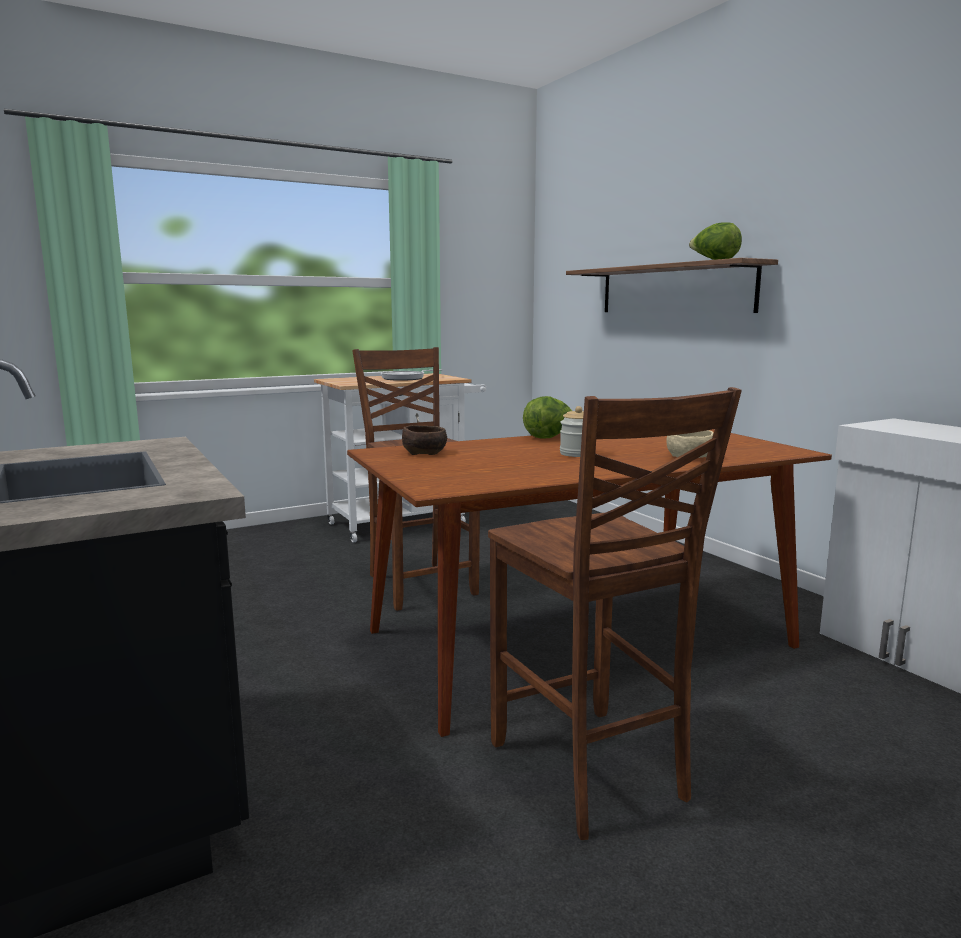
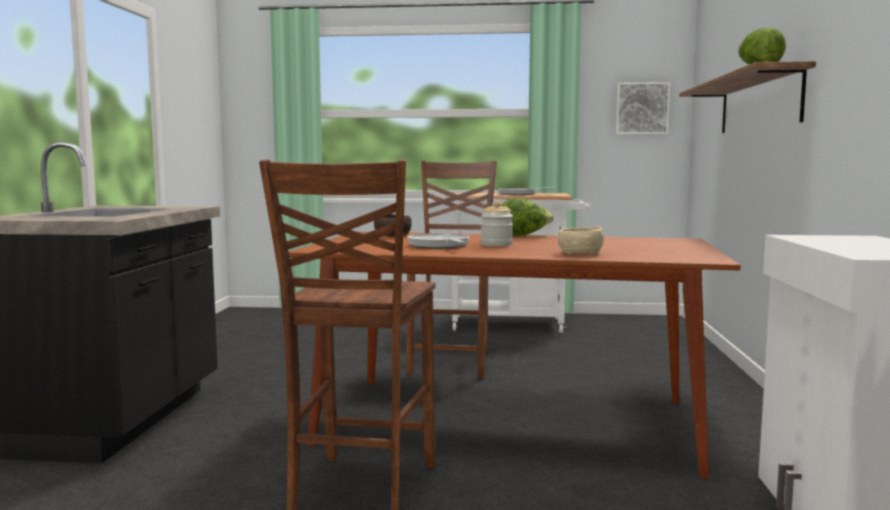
camera: 35 degrees right, 5 degrees down
none -> frying pan [407,234,470,249]
none -> picture [616,82,670,135]

